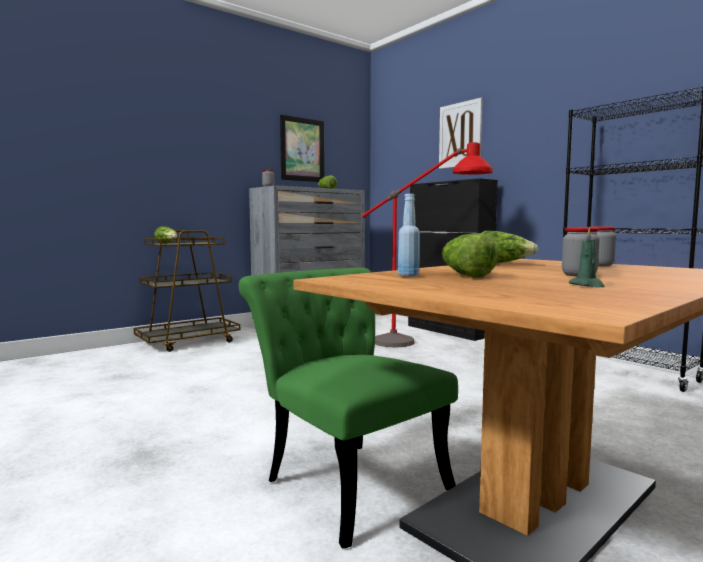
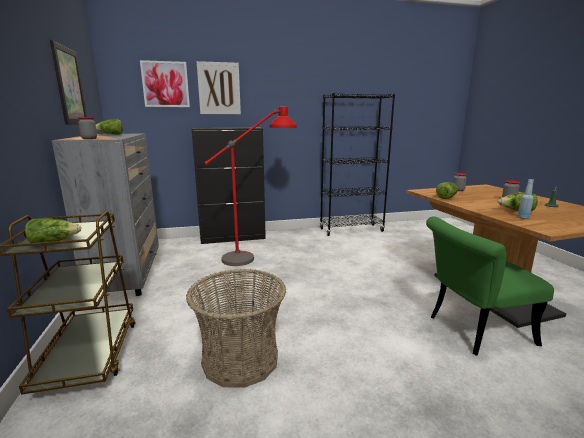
camera: 65 degrees left, 10 degrees up
none -> picture [140,60,190,107]
none -> basket [186,269,286,388]

